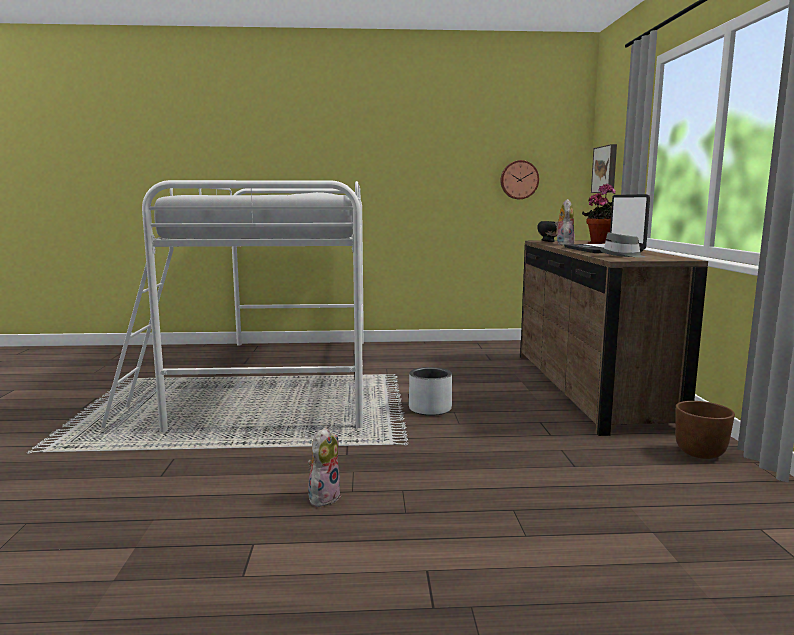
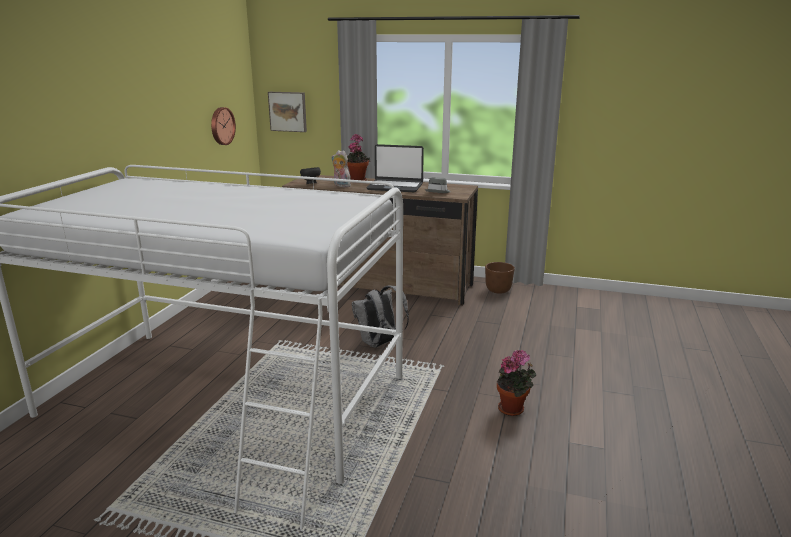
camera: 70 degrees left, 10 degrees up
plush toy [308,427,341,507] -> potted plant [497,350,537,416]
grey planter [409,367,452,416] -> grey backpack [352,285,409,348]

